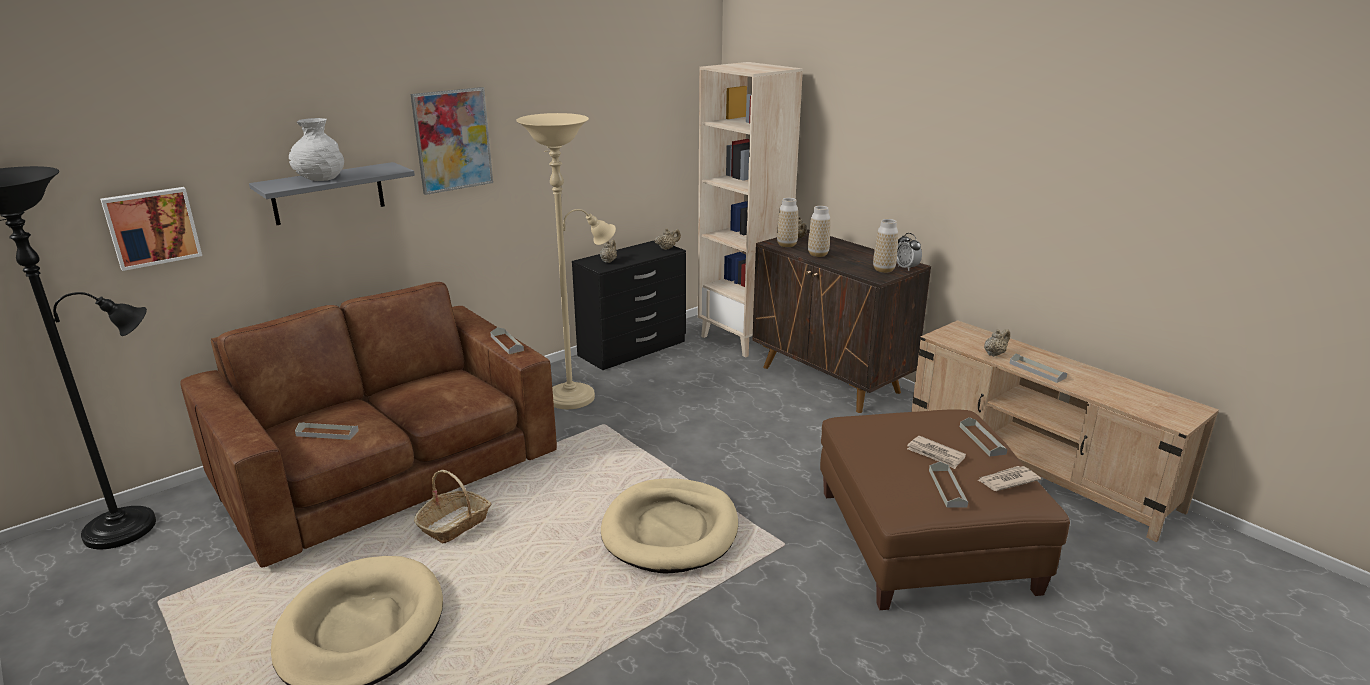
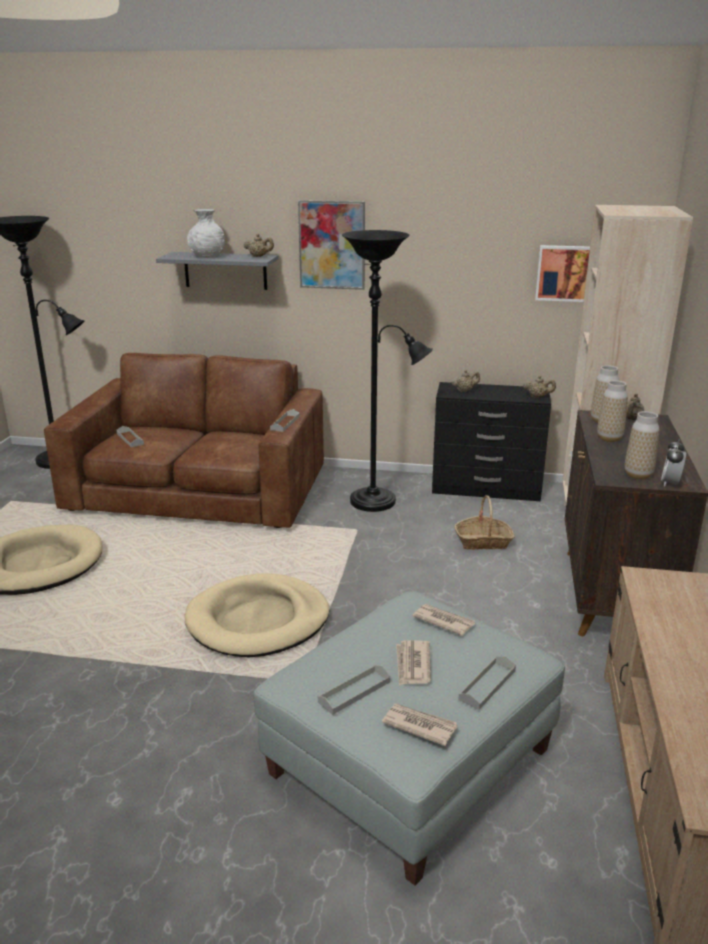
camera: 50 degrees right, 0 degrees up
picture [100,187,202,271] -> picture moved to [535,245,590,302]
basket [414,470,491,544] -> basket moved to [455,495,515,550]
beige floor lamp [516,113,616,409] -> black floor lamp [342,230,433,512]
brown ottoman [820,409,1070,610] -> grey ottoman [253,591,565,886]
beige teapot [984,329,1010,357] -> beige teapot moved to [244,234,274,257]
grey tray [1009,354,1068,383] -> none
none -> newspaper [412,604,475,636]

